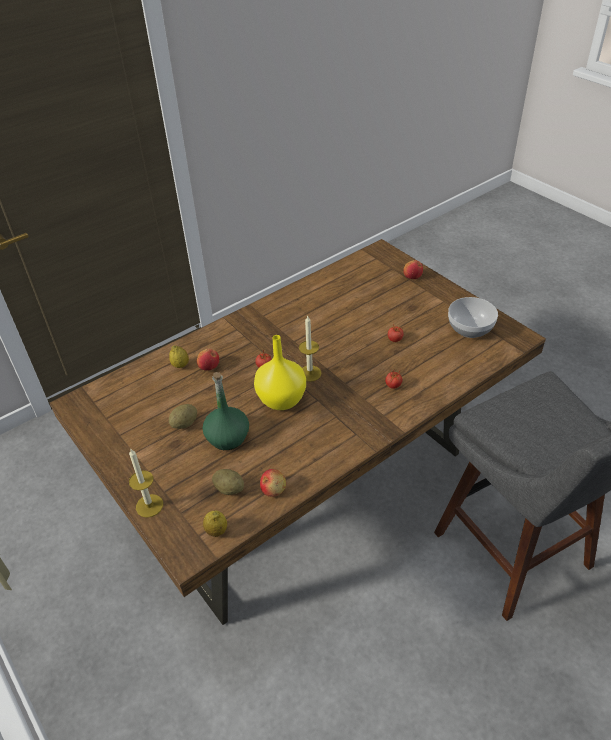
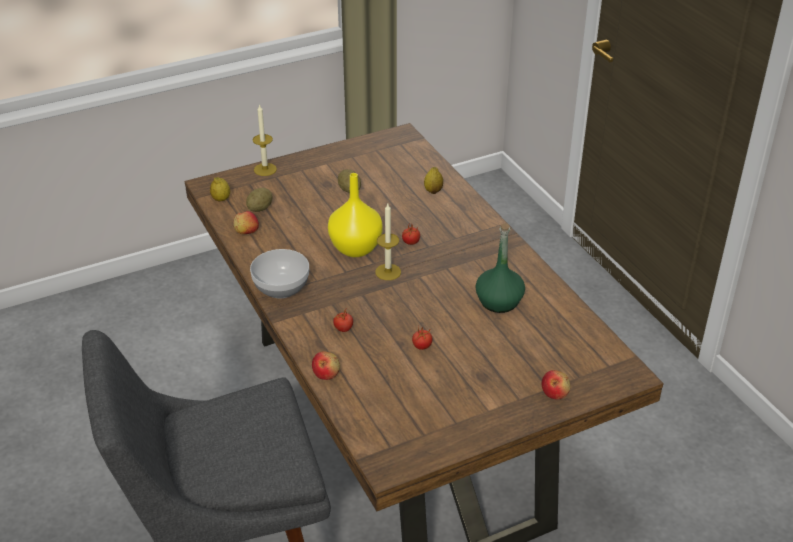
camera: 100 degrees right, 5 degrees down
apple [197,348,219,371] -> apple moved to [312,351,340,380]
green bottle [202,372,249,450] -> green bottle moved to [475,223,525,313]
bowl [448,297,498,338] -> bowl moved to [250,249,309,299]

